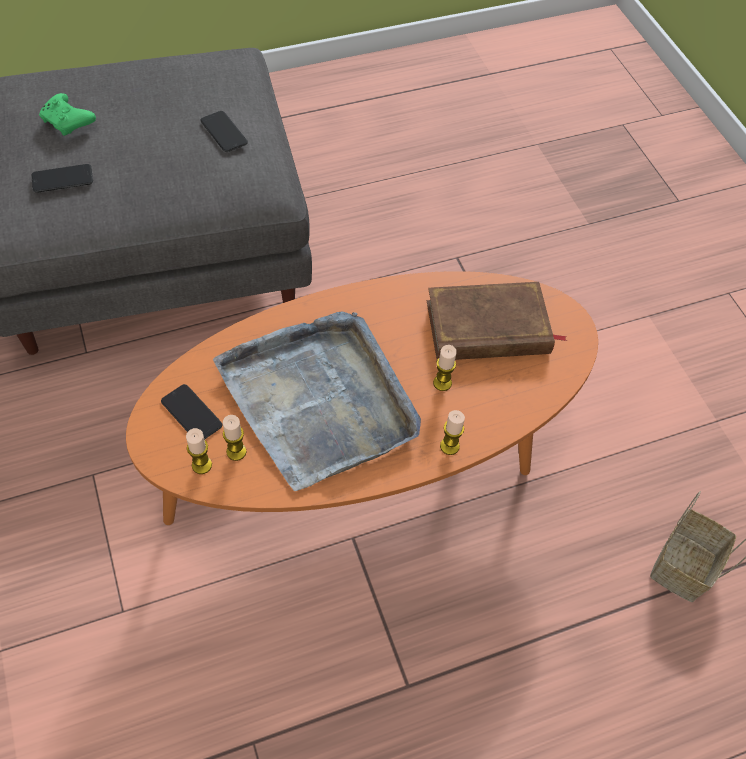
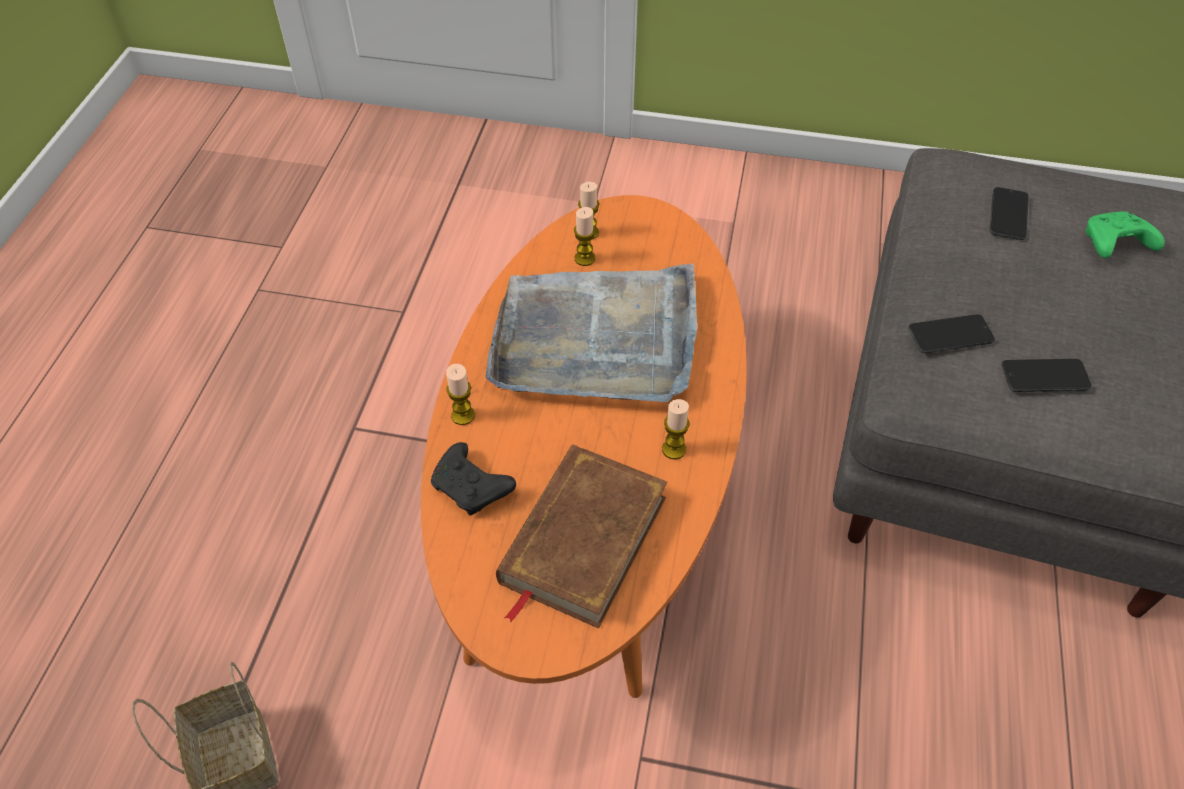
camera: 125 degrees right, 5 degrees down
phone [161,384,222,440] -> phone moved to [908,314,995,353]
candle [433,345,457,391] -> candle moved to [662,399,690,459]
none -> black game controller [431,442,516,516]

